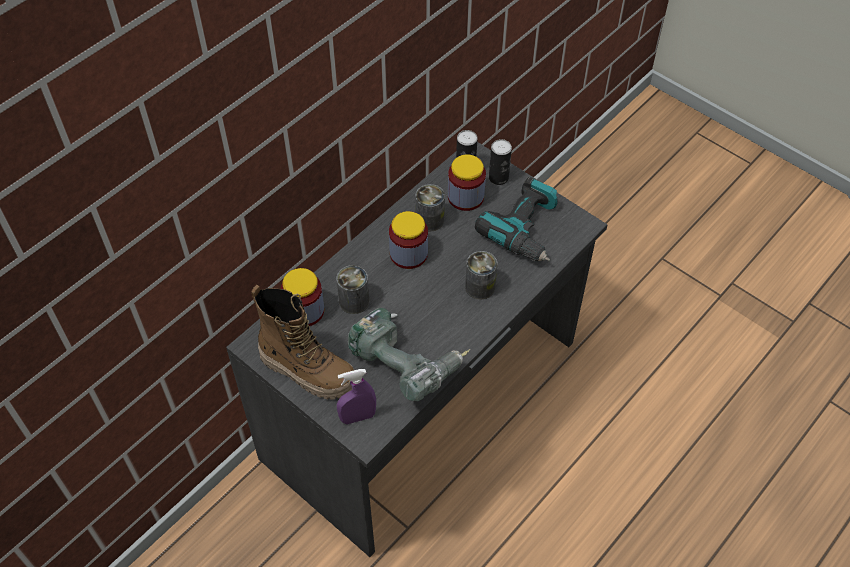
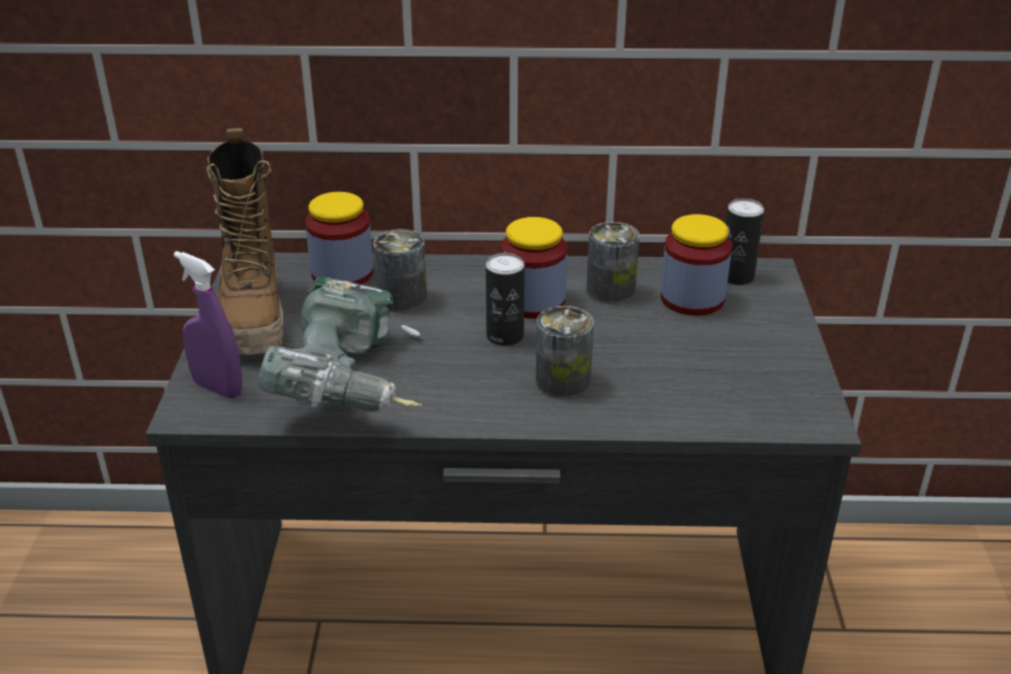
camera: 50 degrees right, 20 degrees down
power drill [475,177,558,262] -> none
can [489,139,512,185] -> can moved to [486,253,525,346]

